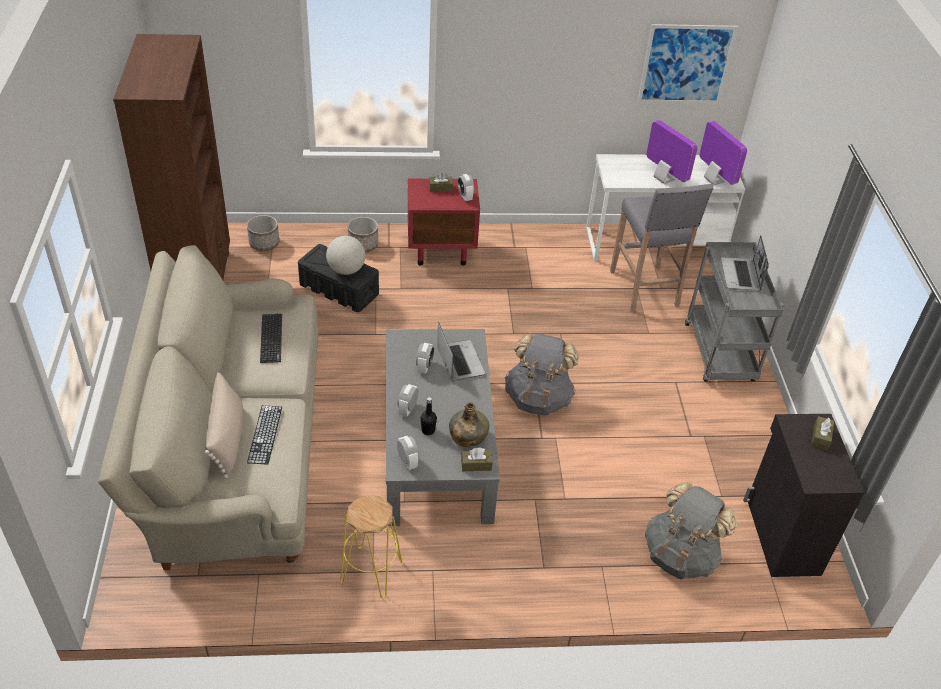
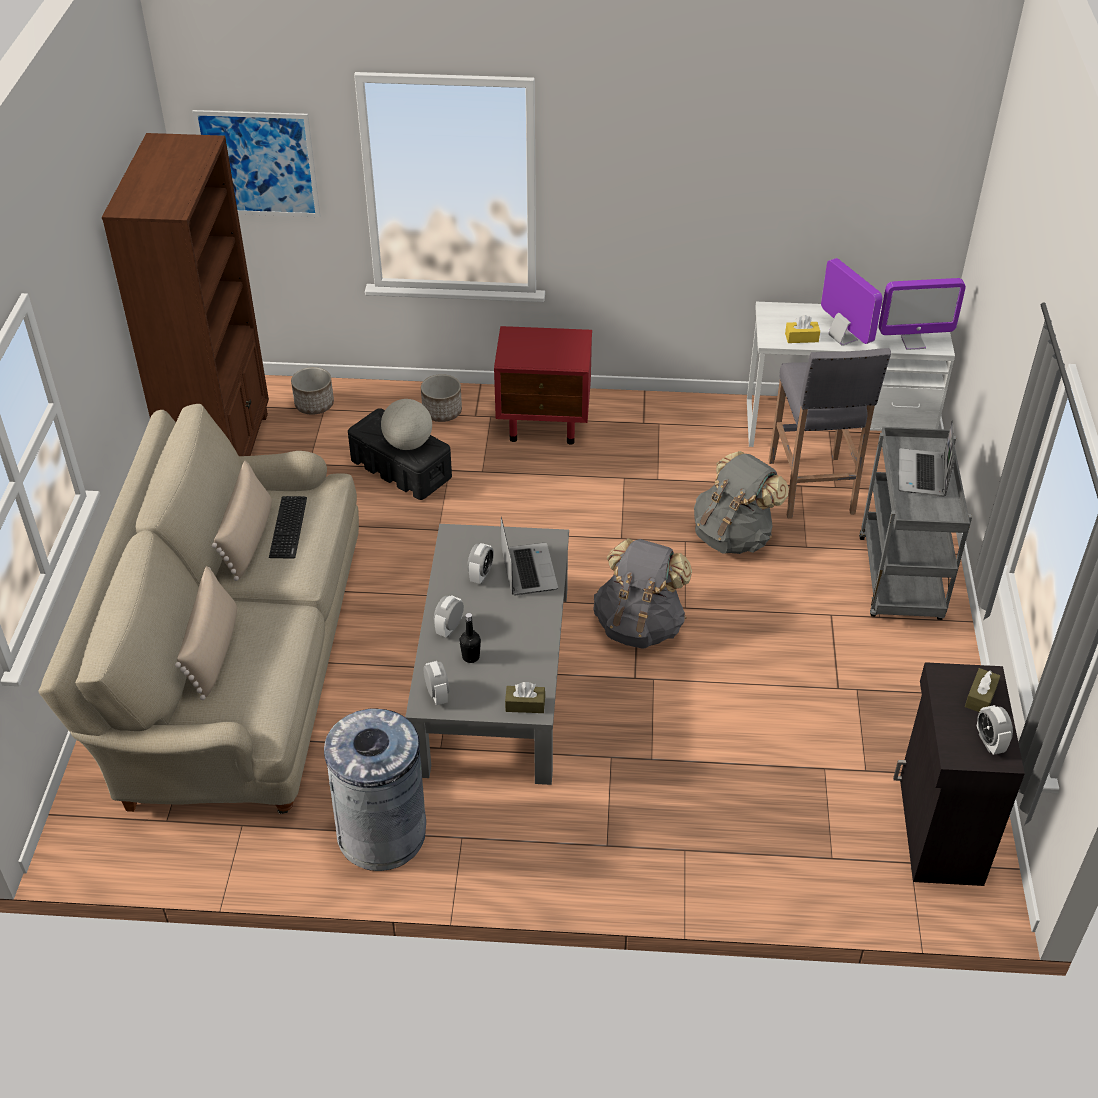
camera: 10 degrees right, 0 degrees up
keyboard [247,405,282,465] -> none
yellow stool [340,495,402,598] -> grey trash can [324,708,426,871]
brown tissue box [429,173,453,192] -> none
green bottle [449,402,489,447] -> none
alarm clock [458,174,474,201] -> alarm clock moved to [977,705,1013,755]
picture [638,24,738,104] -> picture moved to [192,110,320,217]
grey backpack [645,482,737,579] -> grey backpack moved to [694,451,789,554]
monitor [699,121,747,185] -> monitor turned 105 degrees clockwise [878,278,966,350]
none -> beige pillow [212,461,272,581]
none -> yellow tissue box [785,315,820,343]

